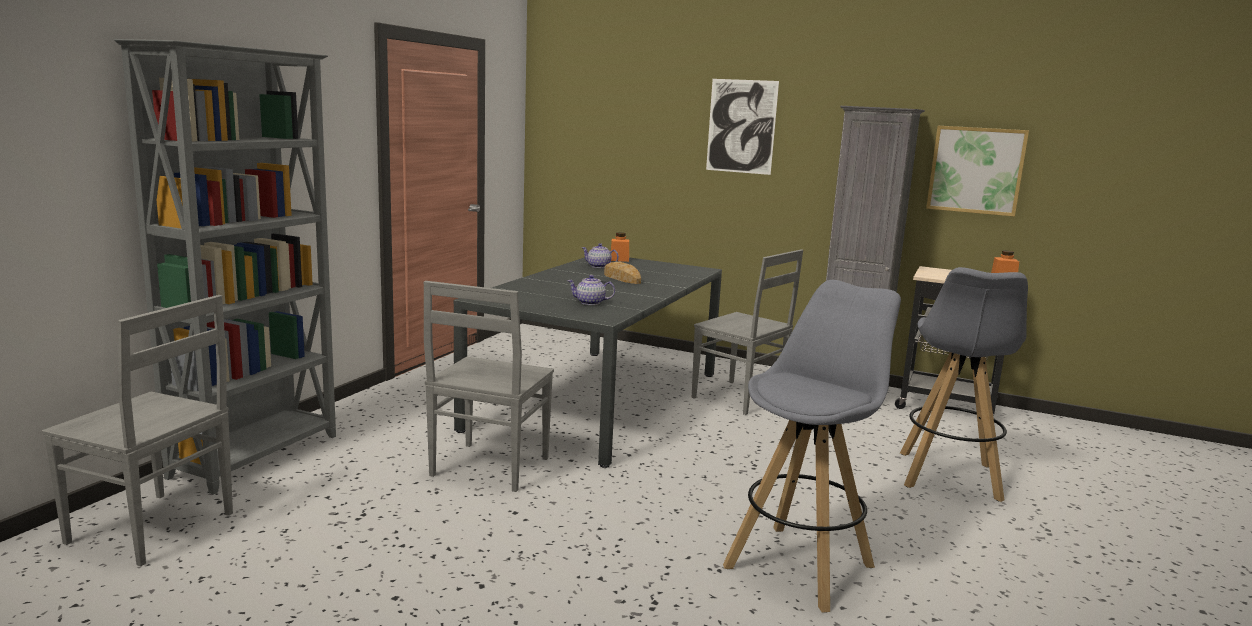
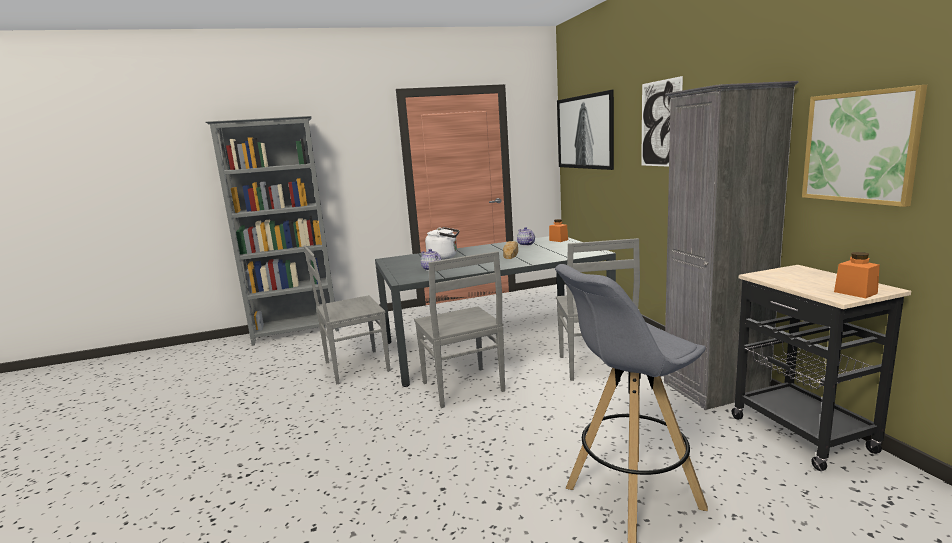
camera: 50 degrees right, 0 degrees up
grey chair [42,295,233,566] -> grey chair moved to [414,251,505,408]
grey stool [723,280,901,613] -> none
none -> white kettle [425,227,459,259]
none -> picture [557,90,614,170]

